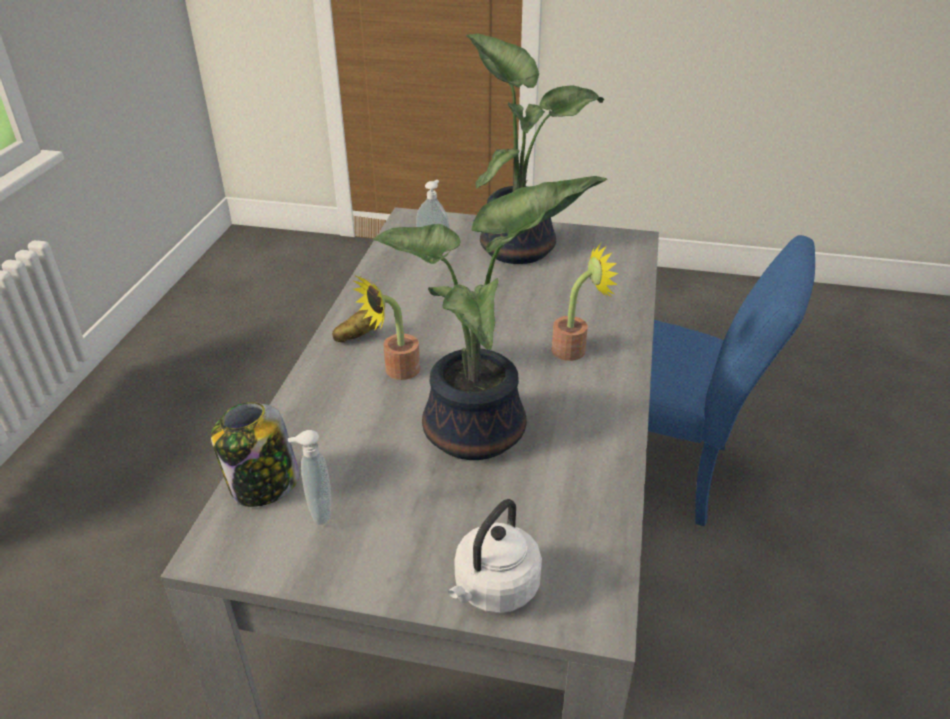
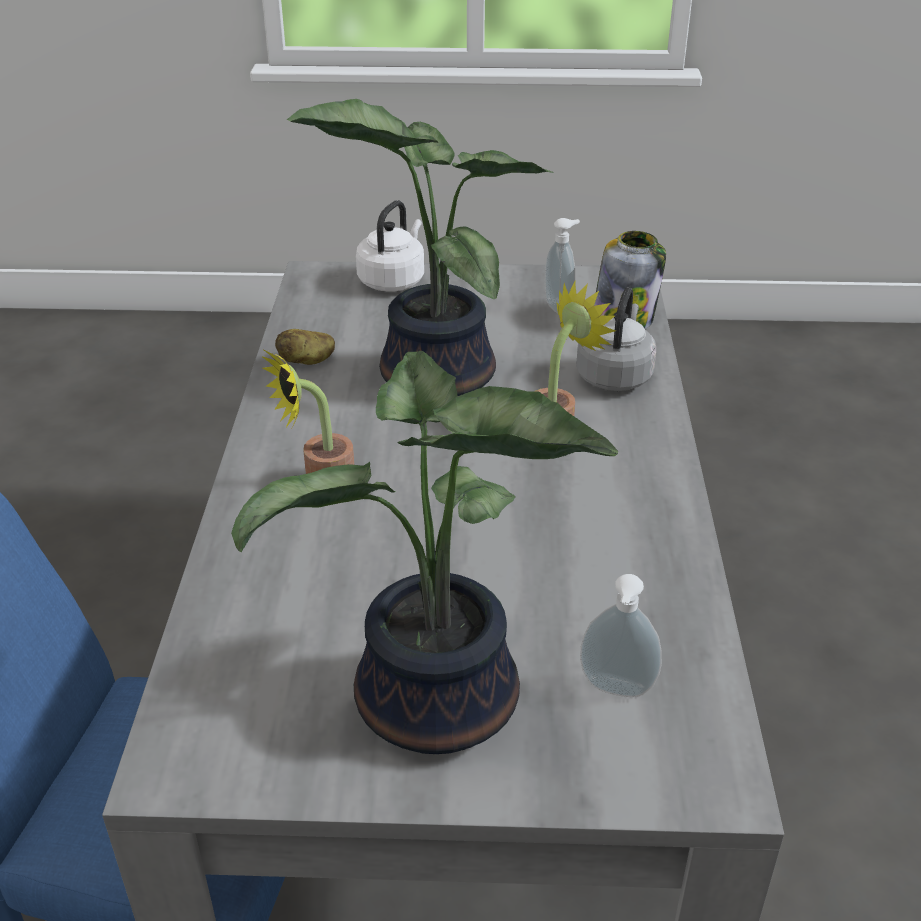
camera: 170 degrees right, 0 degrees up
potato [332,310,379,342] -> potato moved to [275,329,335,365]
none -> grey kettle [576,287,656,391]

